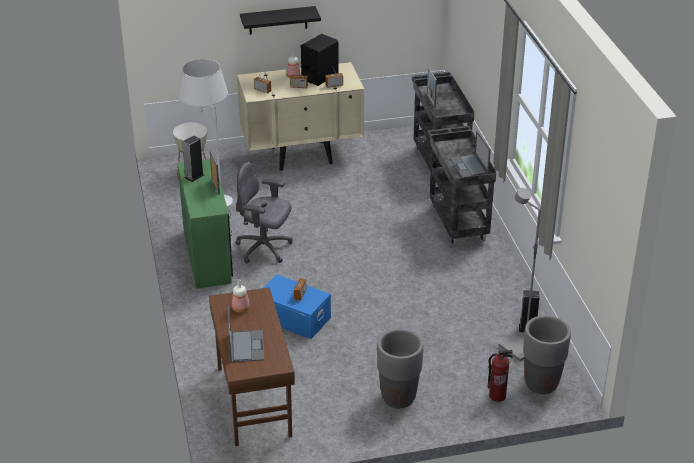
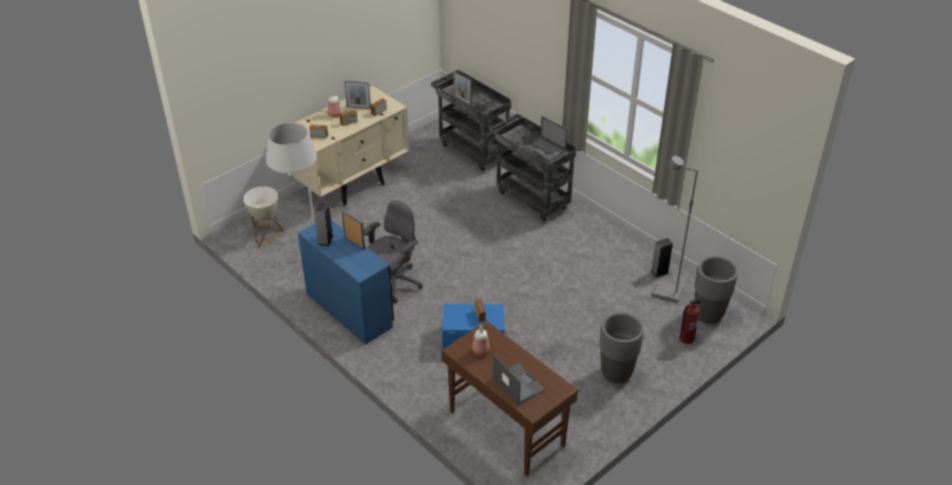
camera: 30 degrees left, 5 degrees up
green desk [177,159,233,289] -> blue desk [298,220,394,344]
grey office chair [236,162,293,264] -> grey office chair turned 135 degrees clockwise [363,201,423,303]
black shelf [240,6,321,35] -> none
black speaker [301,34,339,86] -> picture frame [344,80,371,109]

